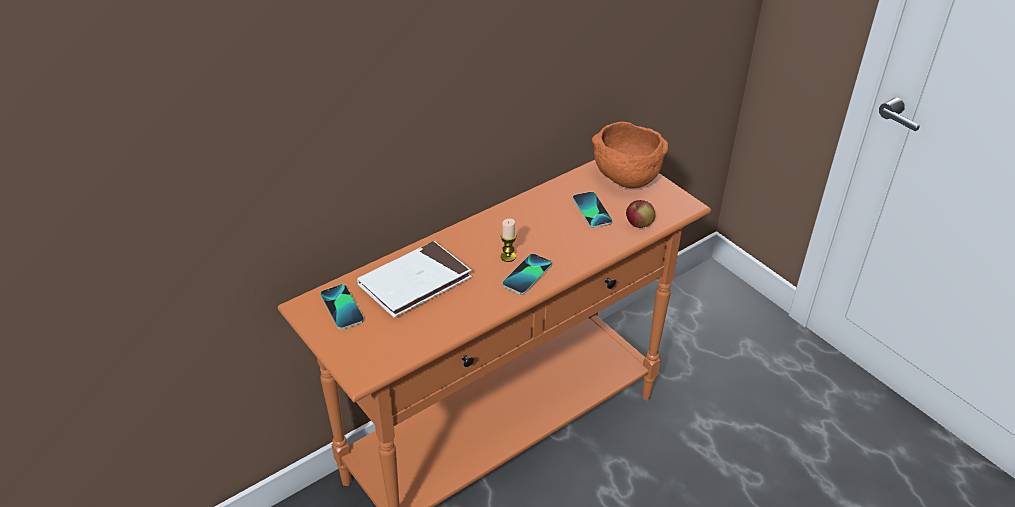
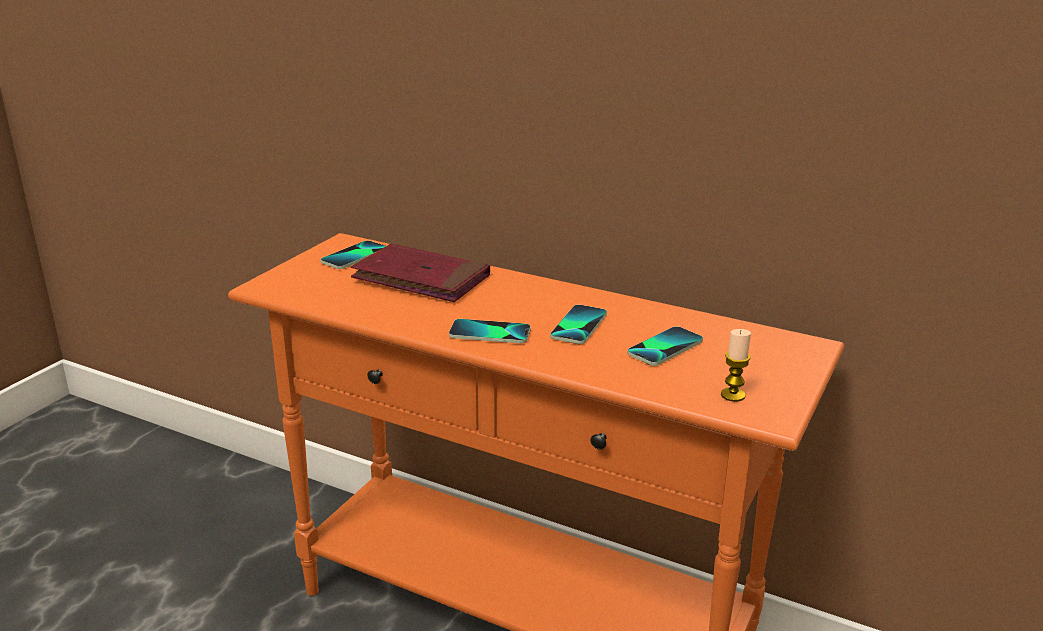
camera: 65 degrees right, 15 degrees down
white book [357,241,472,318] -> red book [351,244,490,302]
candle [501,219,516,262] -> candle moved to [721,329,751,402]
orange bowl [592,122,668,188] -> none
apple [626,200,655,228] -> none
none -> phone [551,305,607,344]

